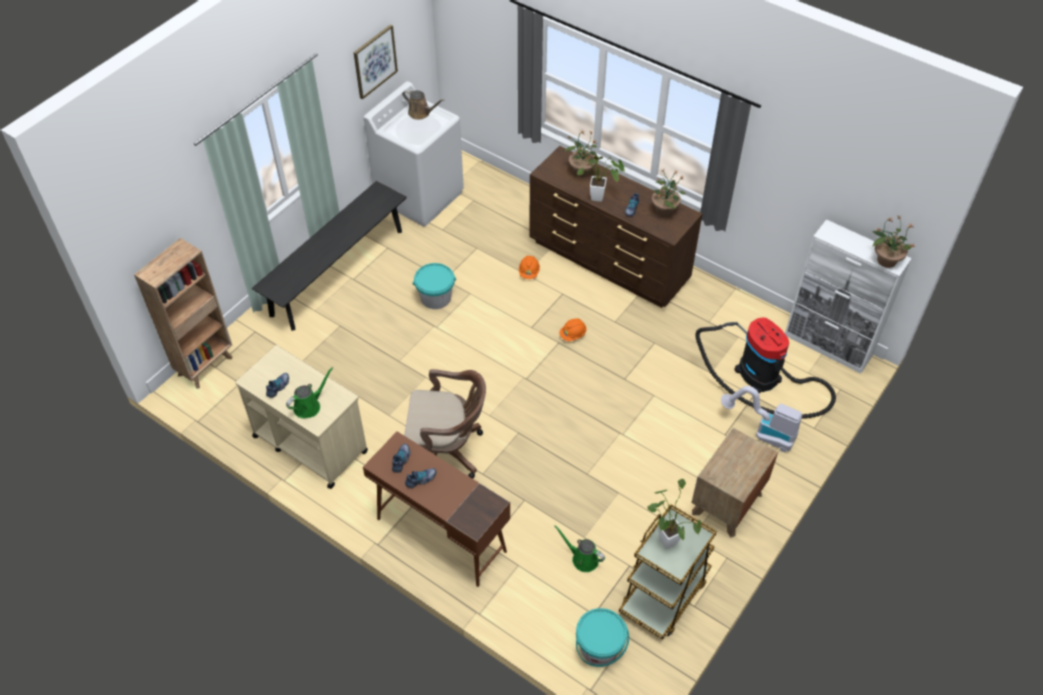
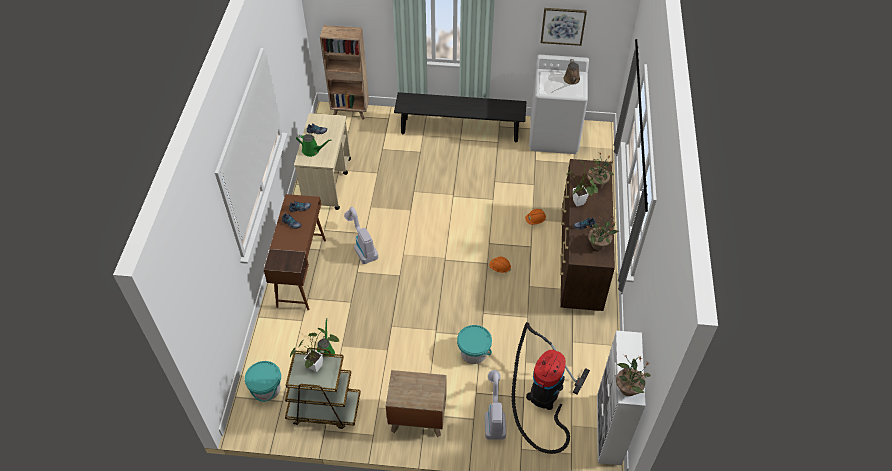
camera: 60 degrees right, 0 degrees up
brown office chair [404,369,486,479] -> vacuum cleaner [344,207,378,264]
turquoise bucket [413,263,456,309] -> turquoise bucket moved to [457,325,492,364]

